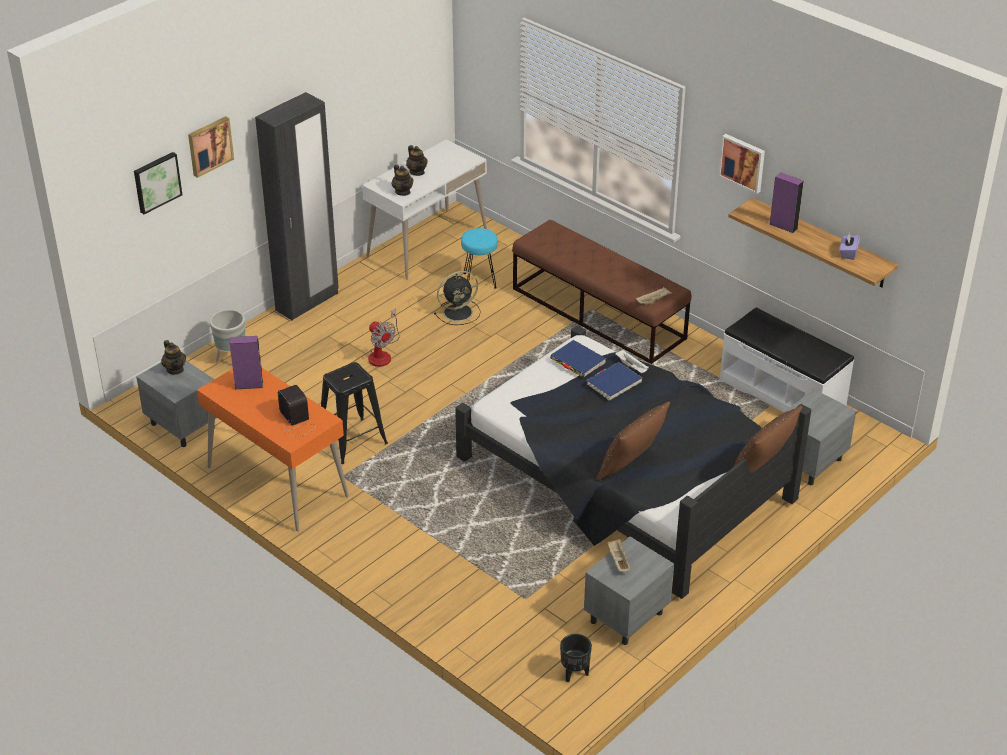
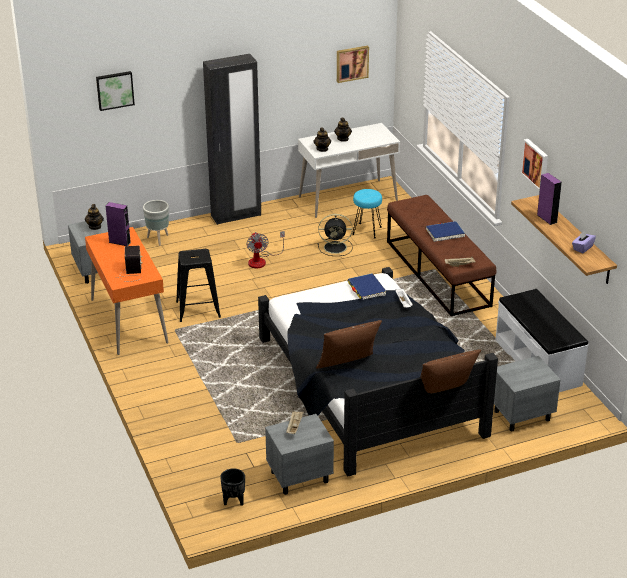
camera: 25 degrees right, 5 degrees down
picture [188,116,234,178] -> picture moved to [337,46,369,83]
blue book [586,362,642,401] -> blue book moved to [426,221,465,242]

